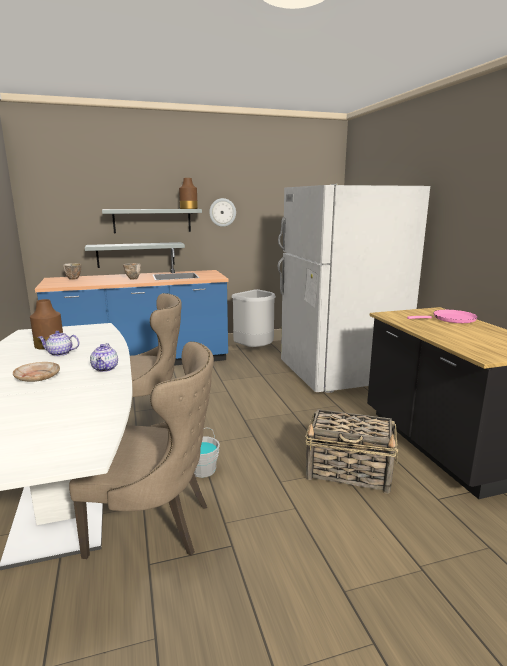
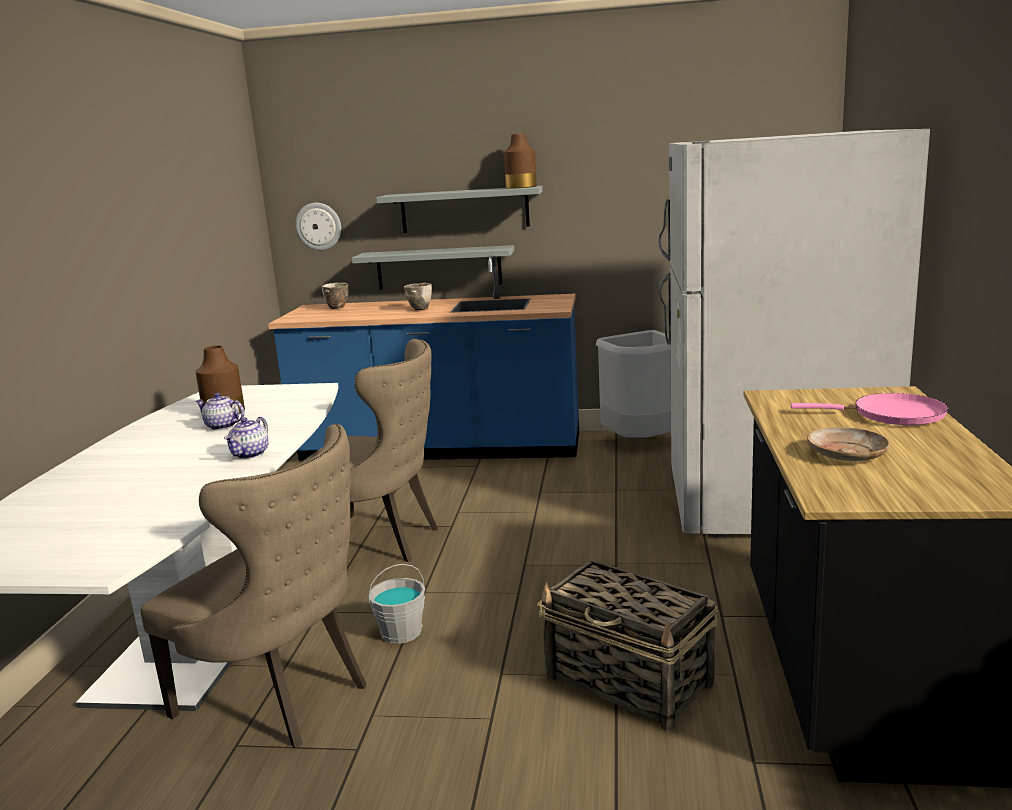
camera: 25 degrees right, 0 degrees up
beige plate [13,362,60,382] -> beige plate moved to [807,427,890,461]
wall clock [209,198,236,227] -> wall clock moved to [295,203,341,250]

